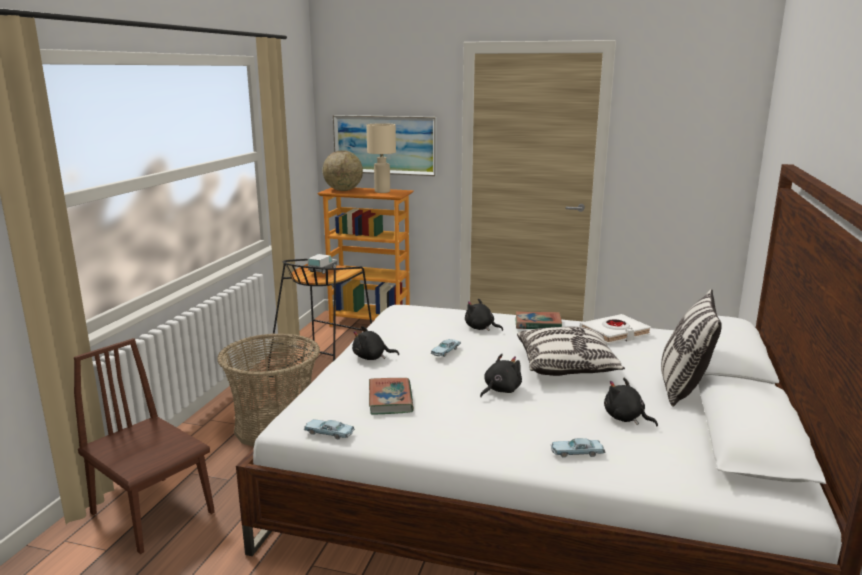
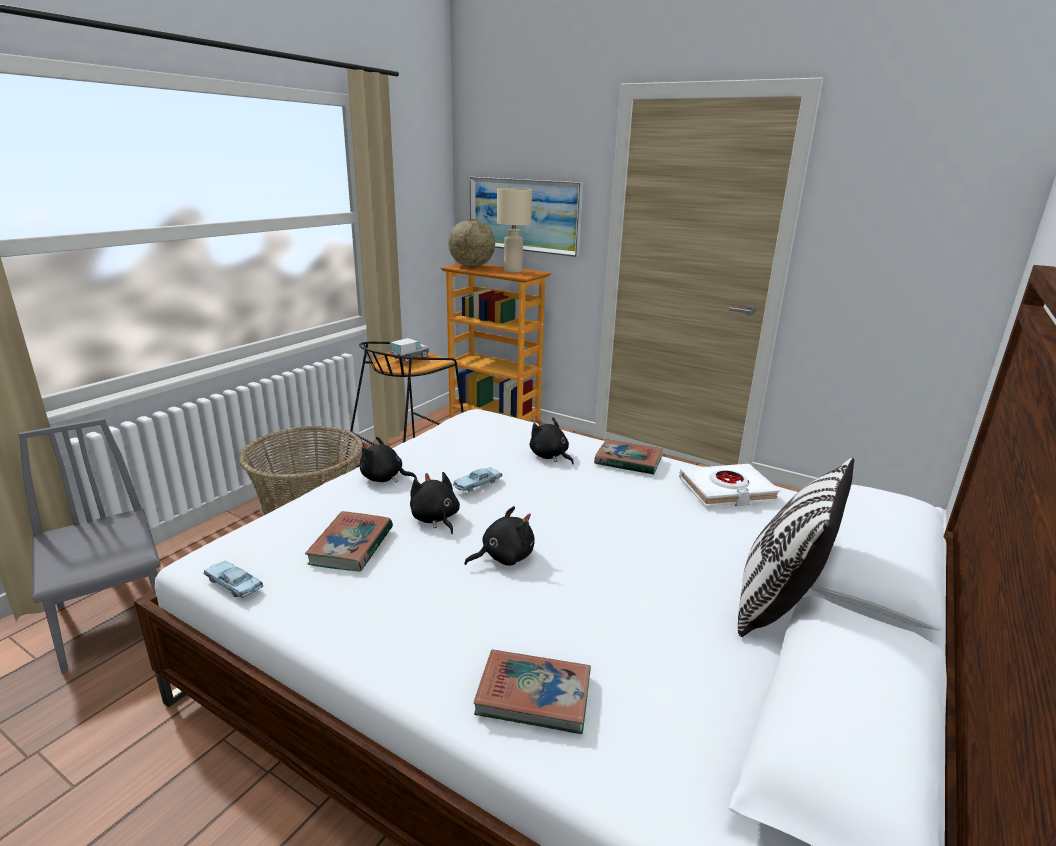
camera: 15 degrees right, 5 degrees up
brown chair [74,338,215,554] -> grey chair [18,418,161,673]
pillow [517,326,625,376] -> none
blue toy car [551,438,605,457] -> book [473,650,591,734]
black plush toy [604,378,658,427] -> black plush toy moved to [410,472,460,534]

